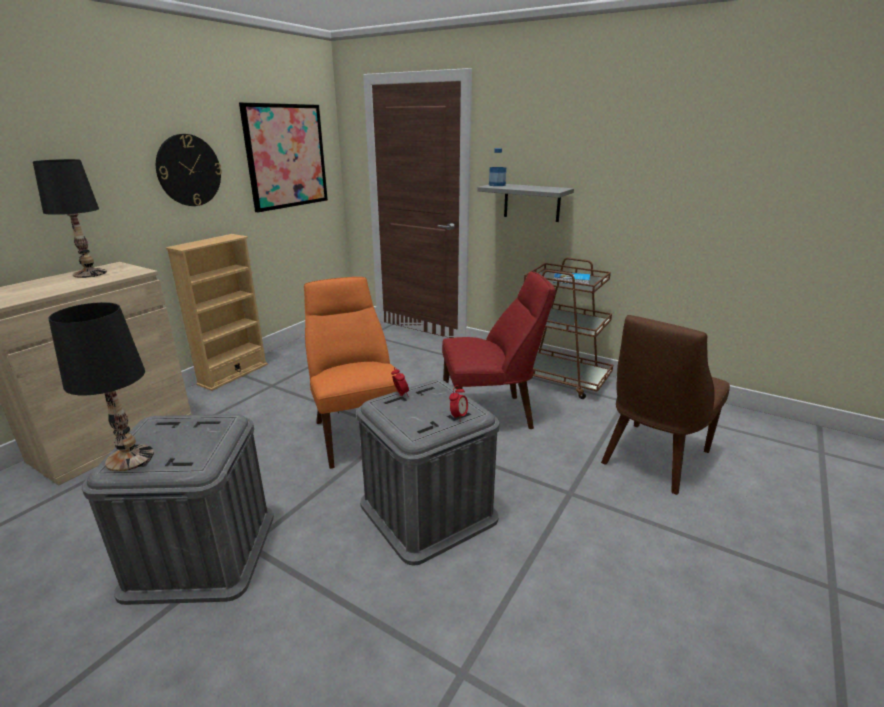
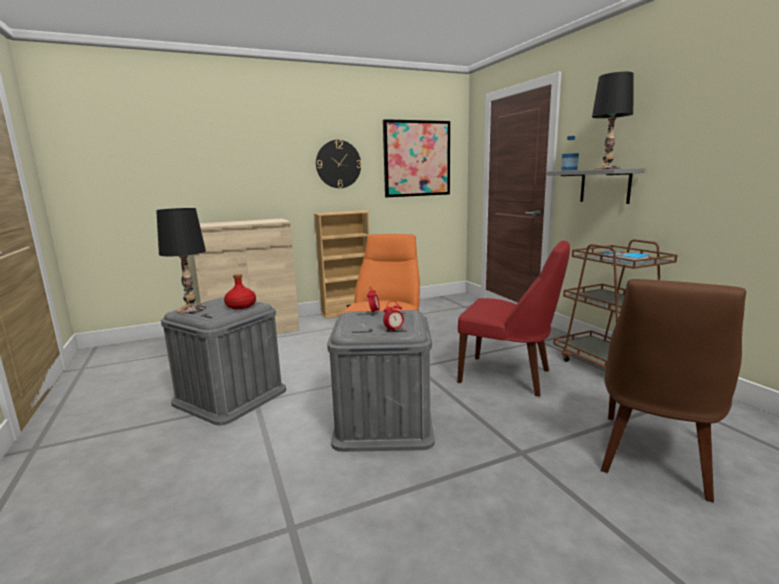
camera: 35 degrees right, 10 degrees down
black table lamp [33,159,107,278] -> black table lamp moved to [592,72,634,169]
brown chair [601,315,730,495] -> brown chair turned 45 degrees counterclockwise [601,279,746,502]
none -> red bottle [224,274,256,309]

